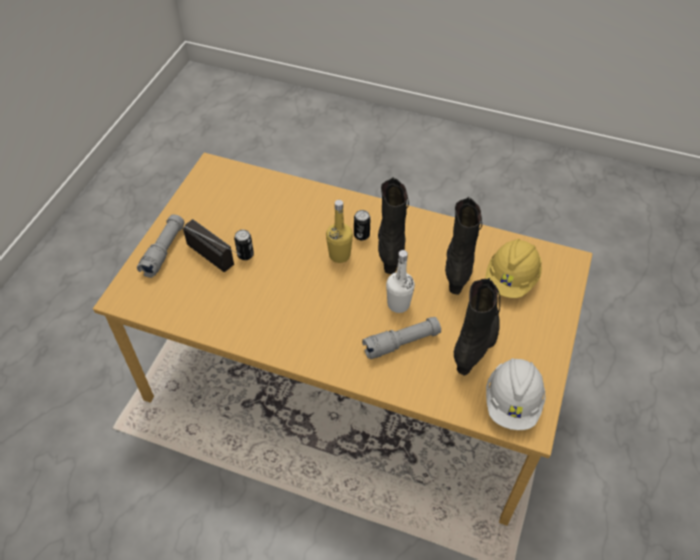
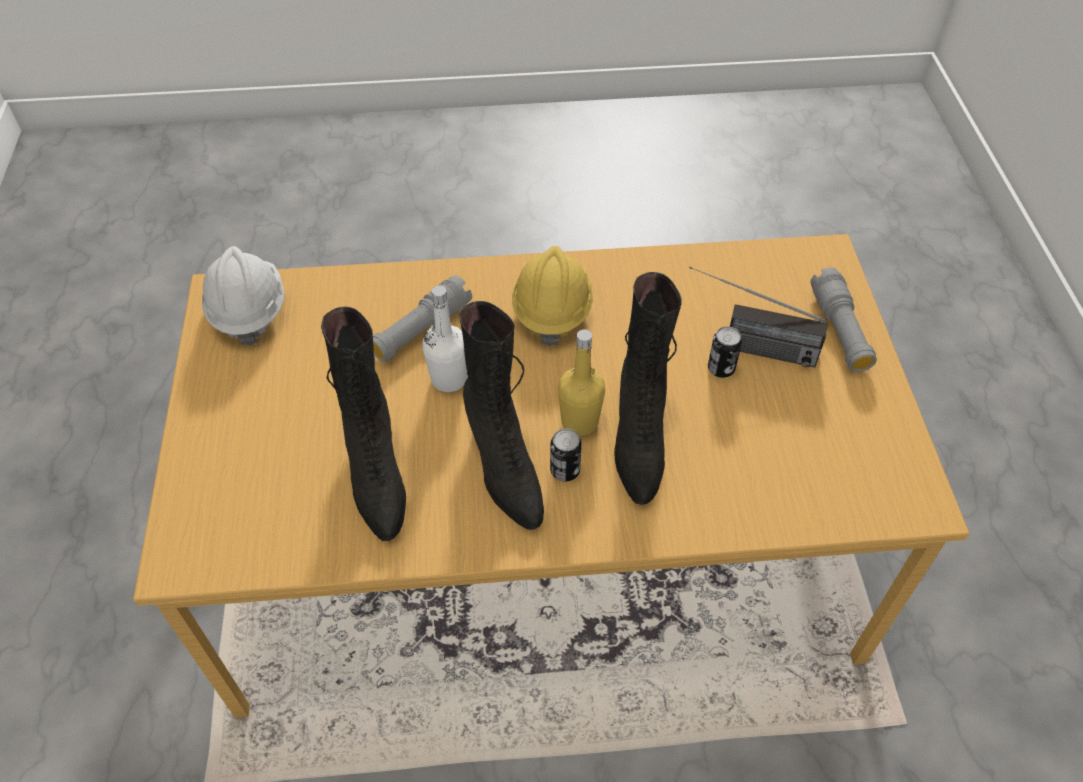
camera: 155 degrees right, 0 degrees up
black boot [454,278,500,376] -> black boot moved to [614,272,682,505]
yellow hard hat [485,239,542,298] -> yellow hard hat moved to [512,246,593,346]

